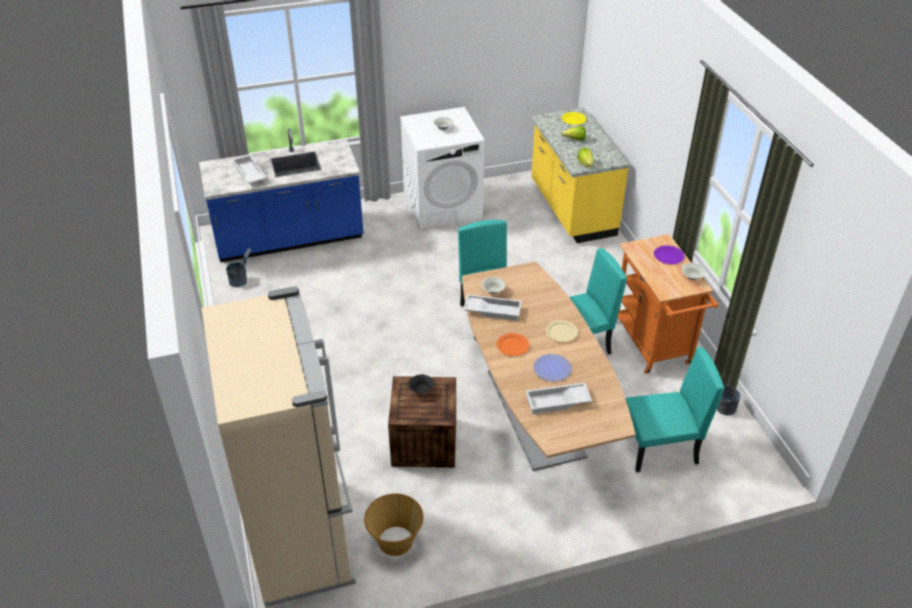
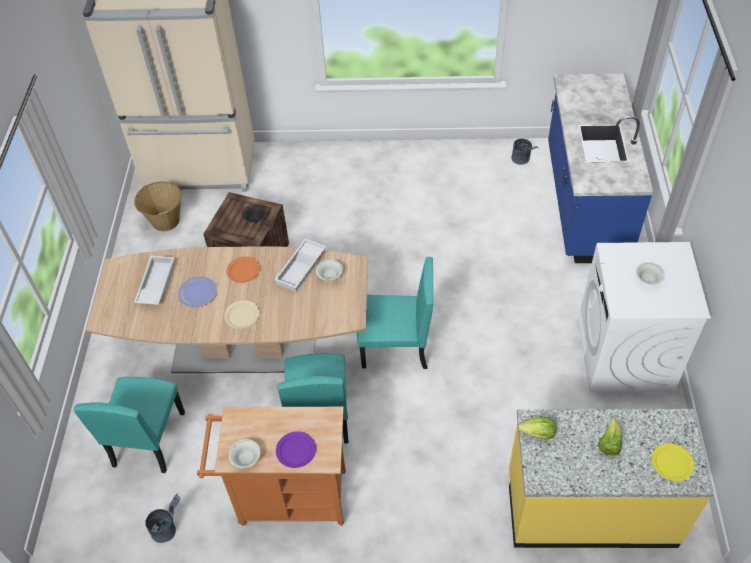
camera: 110 degrees right, 10 degrees up
white tray [232,155,267,184] -> none

